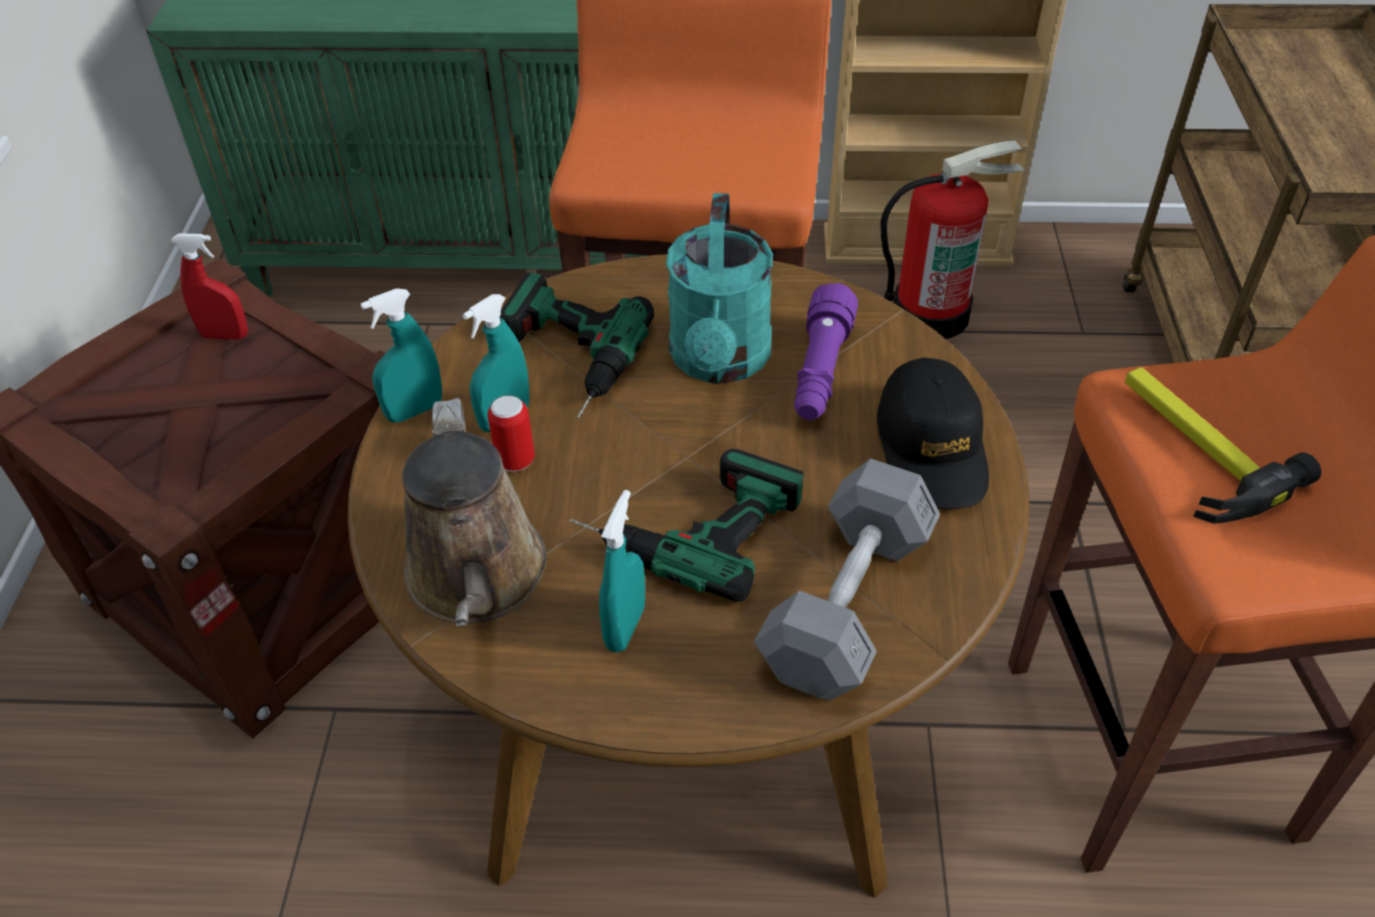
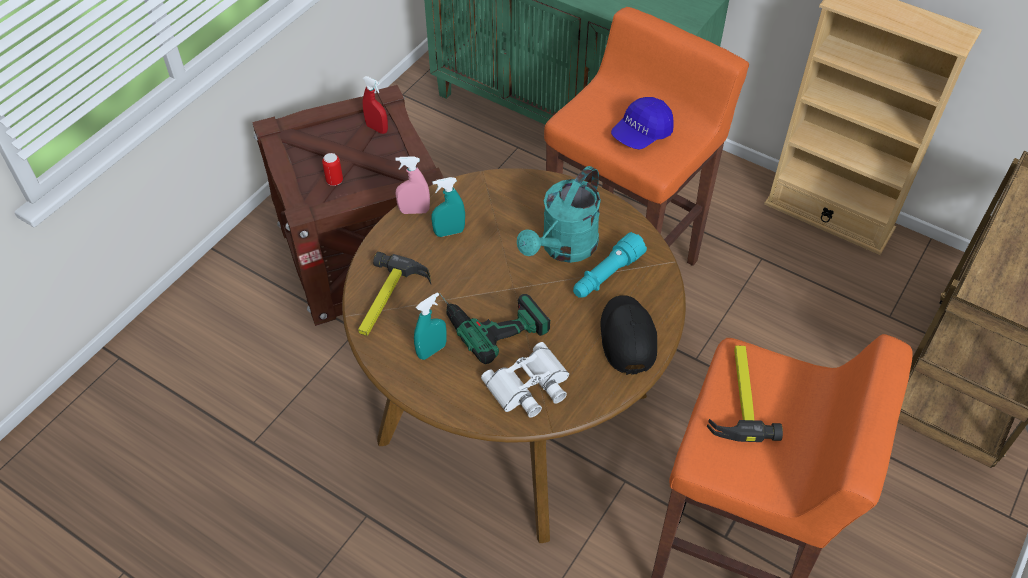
camera: 30 degrees right, 5 degrees up
turquoise spray bottle [361,288,442,422] -> pink spray bottle [396,157,430,214]
brown watering can [402,398,547,627] -> hammer [358,252,431,336]
can [488,395,535,472] -> can moved to [322,153,343,186]
power drill [500,273,654,418] -> none
grey dumbbell [754,458,940,701] -> white binoculars [481,342,569,417]
purple flashlight [794,283,858,420] -> turquoise flashlight [573,232,647,298]
black cap [877,357,989,509] -> black cap turned 150 degrees clockwise [600,295,657,375]
fire extinguisher [880,140,1025,339] -> none
none -> blue cap [611,97,674,149]

